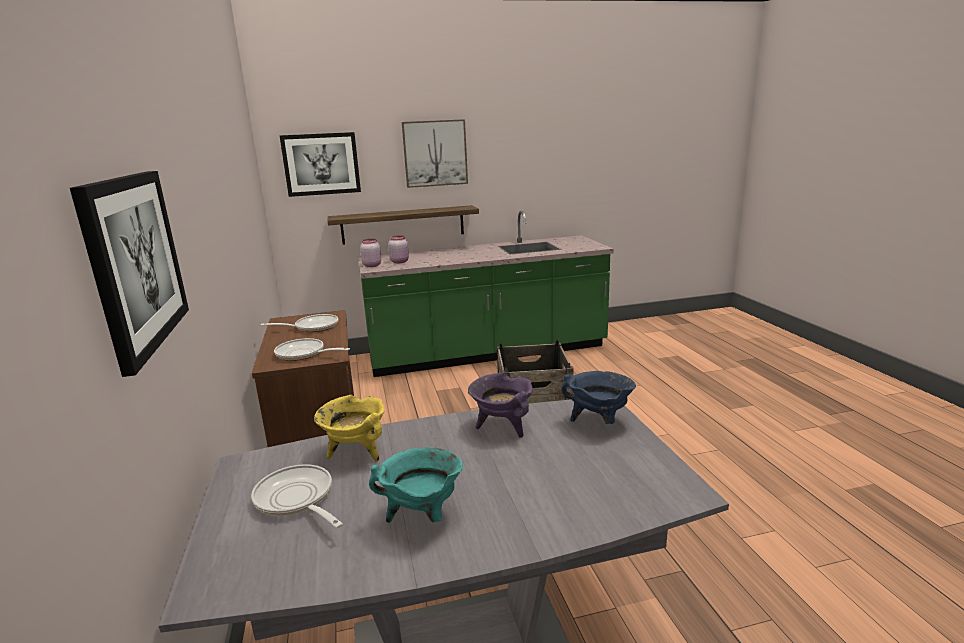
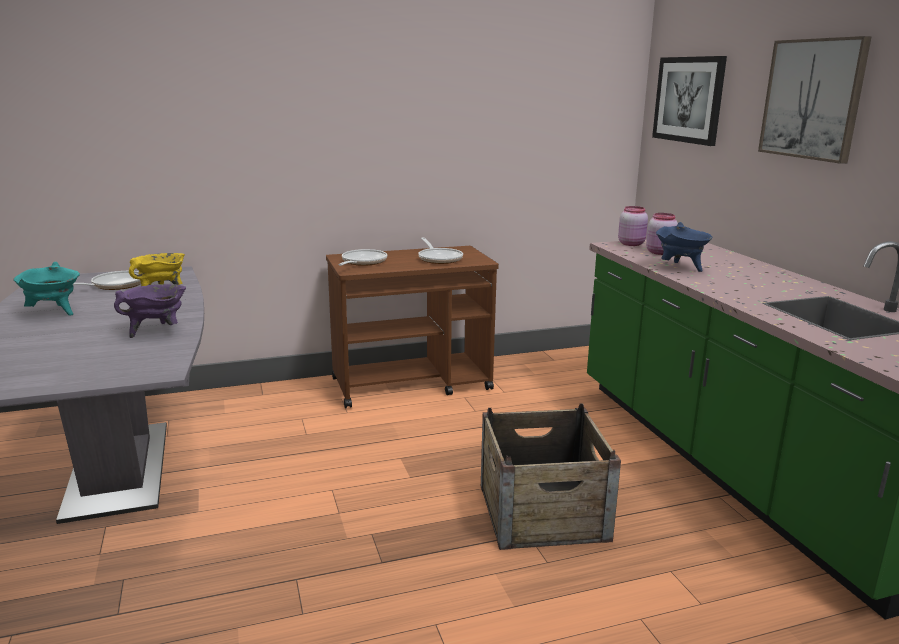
camera: 85 degrees right, 0 degrees up
picture [70,171,189,377] -> none
shelf [327,205,479,245] -> none
blue cooking pot [561,371,636,424] -> blue cooking pot moved to [656,222,712,272]

